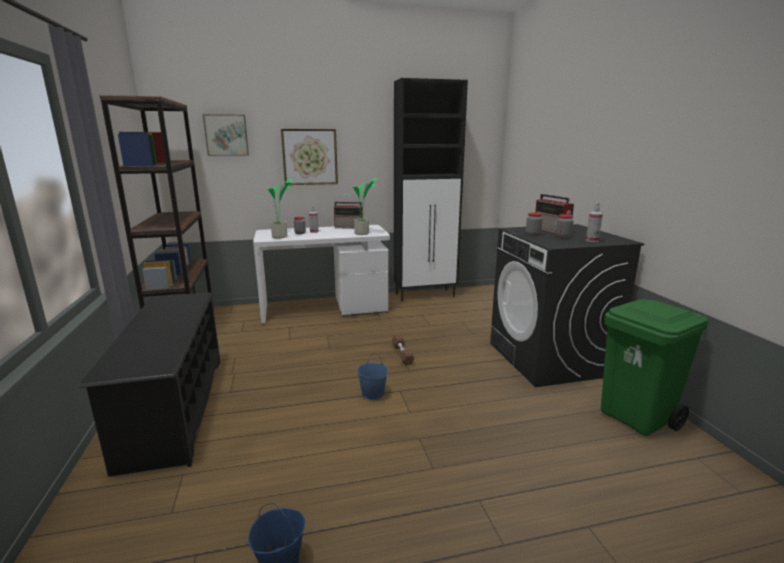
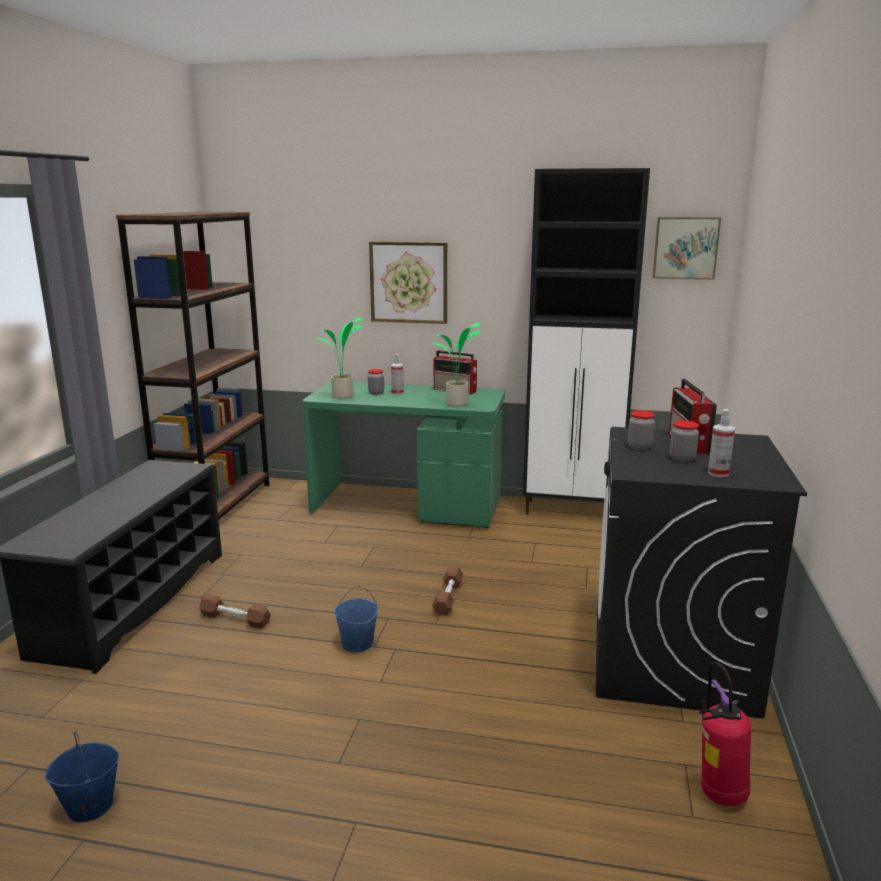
camera: 25 degrees right, 0 degrees up
picture [203,114,249,156] -> picture moved to [653,217,721,280]
white desk [253,225,390,323] -> green desk [302,382,505,528]
green trash can [601,299,708,436] -> fire extinguisher [698,662,751,806]
none -> brown dumbbell [199,594,271,629]

